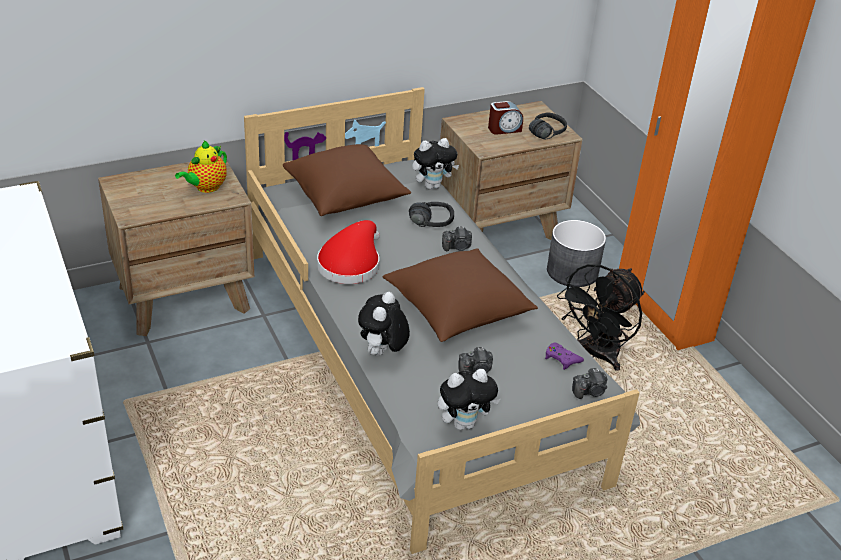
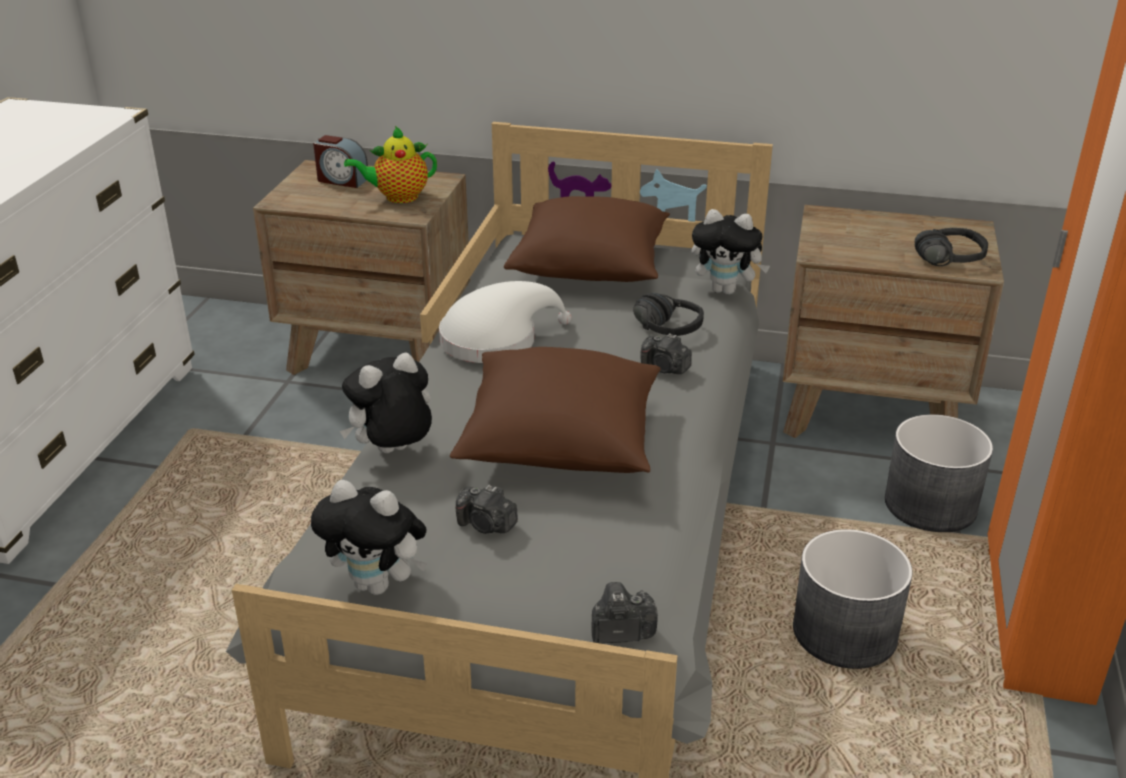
camera: 40 degrees right, 5 degrees down
red hat [317,220,380,284] -> white hat [439,281,572,363]
alarm clock [488,101,523,135] -> alarm clock moved to [313,135,368,188]
purple game controller [545,343,584,370] -> none
black fan [557,264,645,371] -> grey planter [793,529,913,669]
camera [572,368,607,399] -> camera turned 150 degrees clockwise [591,582,658,644]

